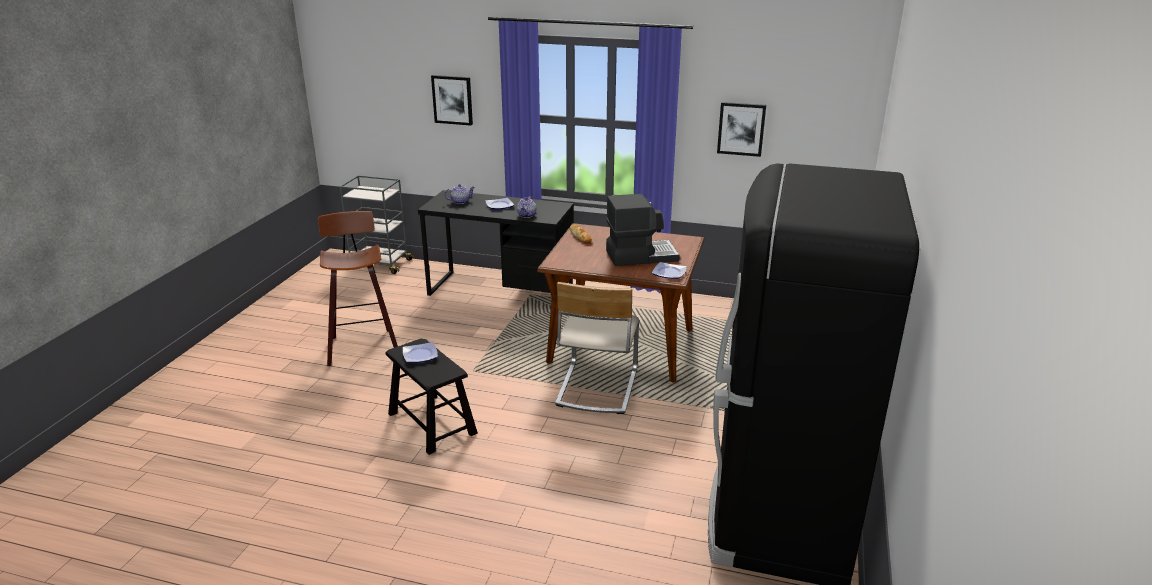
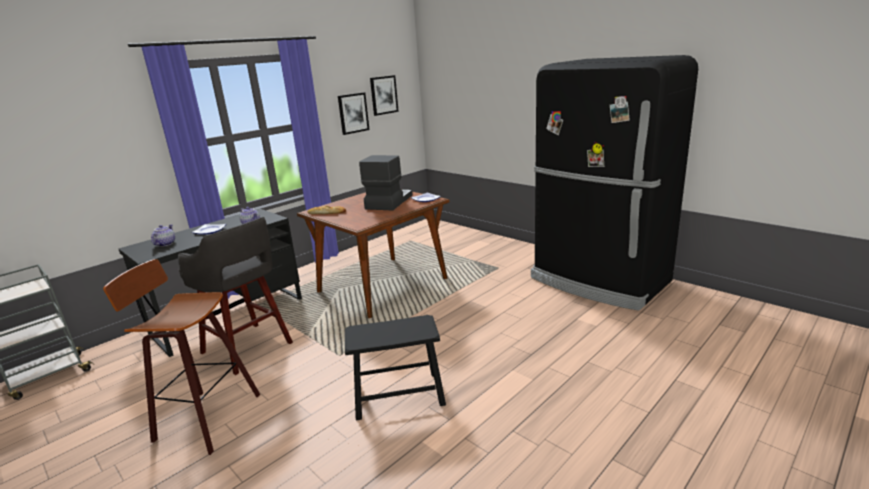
camera: 60 degrees left, 5 degrees down
plate [403,342,438,363] -> none
picture [431,75,473,126] -> picture moved to [370,75,399,116]
beige chair [555,282,639,414] -> none
none -> grey stool [178,217,293,375]

